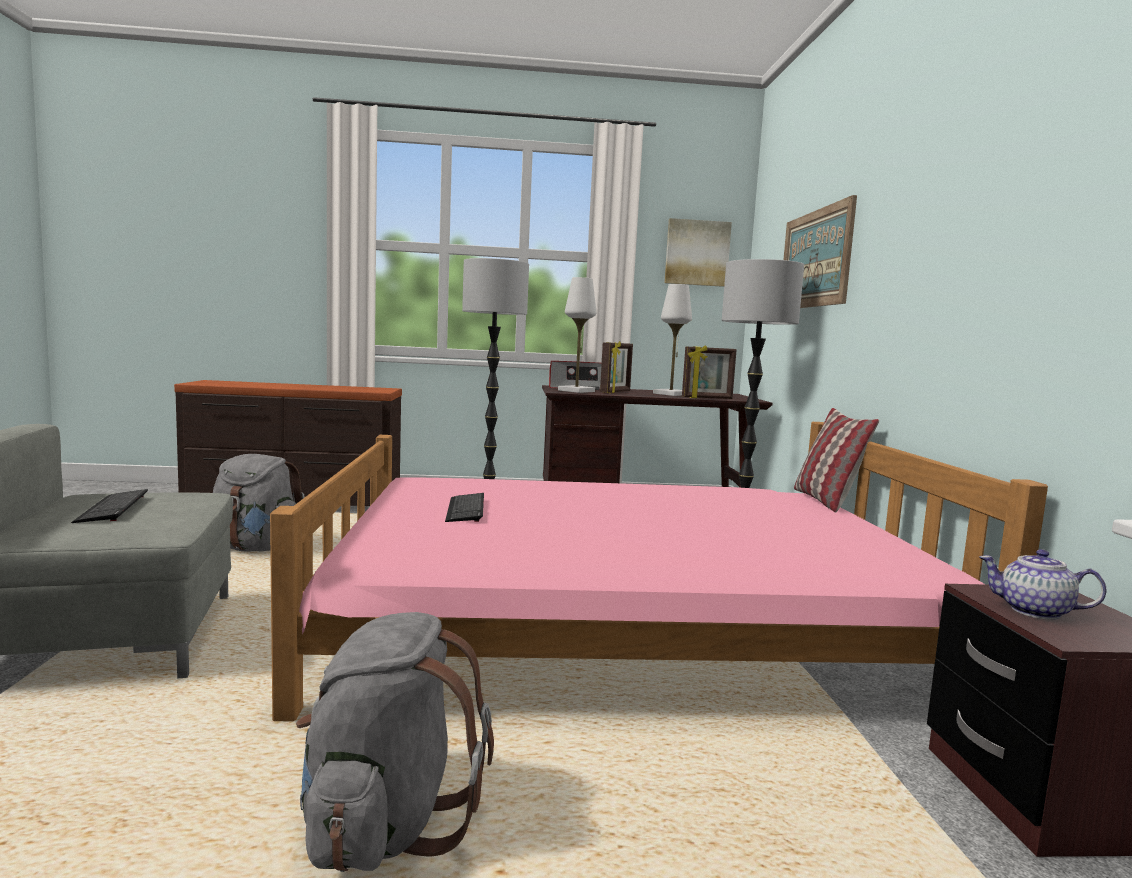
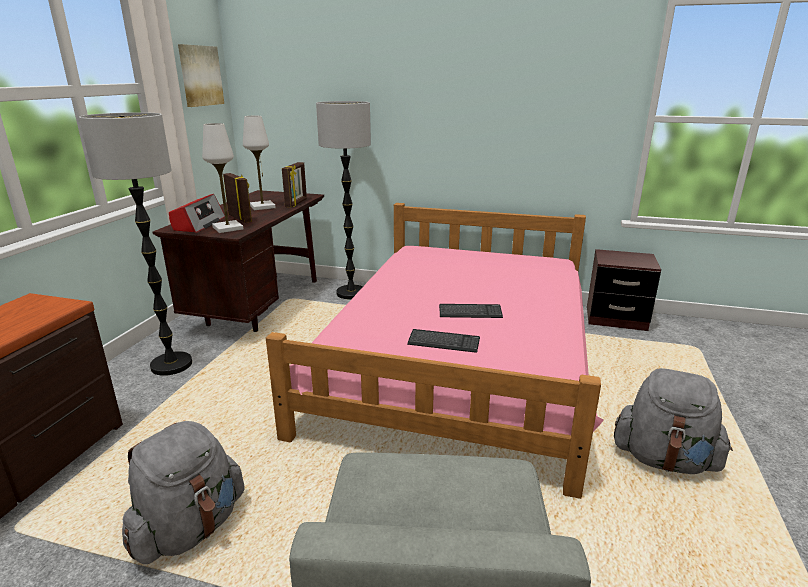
camera: 70 degrees left, 15 degrees up
keyboard [71,489,148,523] -> keyboard moved to [439,304,503,318]
picture [783,195,857,308] -> none
pillow [794,408,879,512] -> none
teapot [979,549,1106,620] -> none

